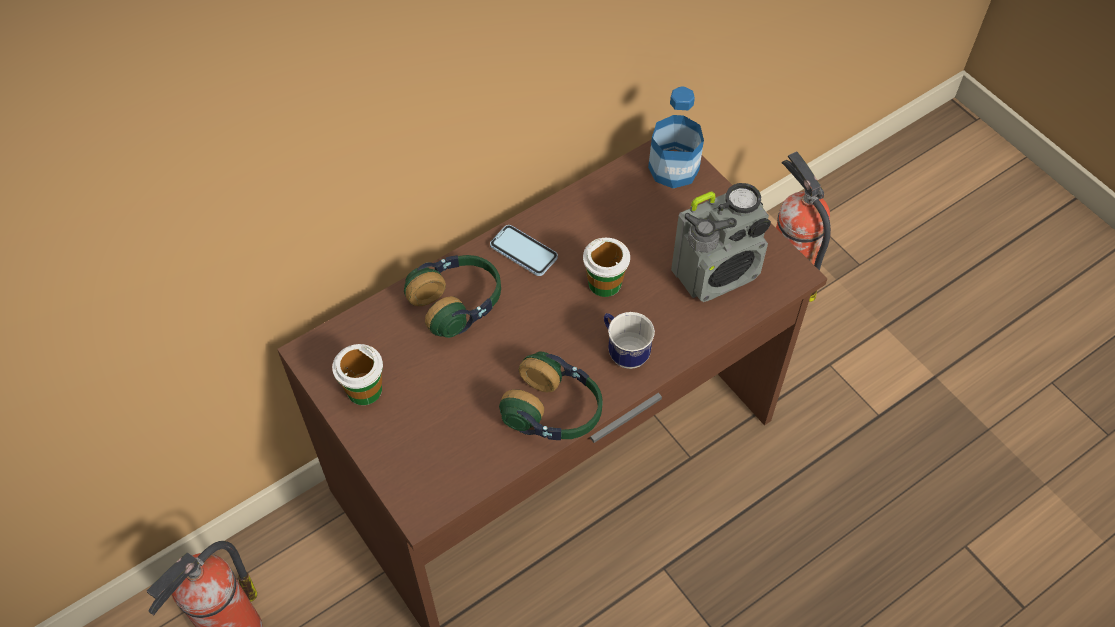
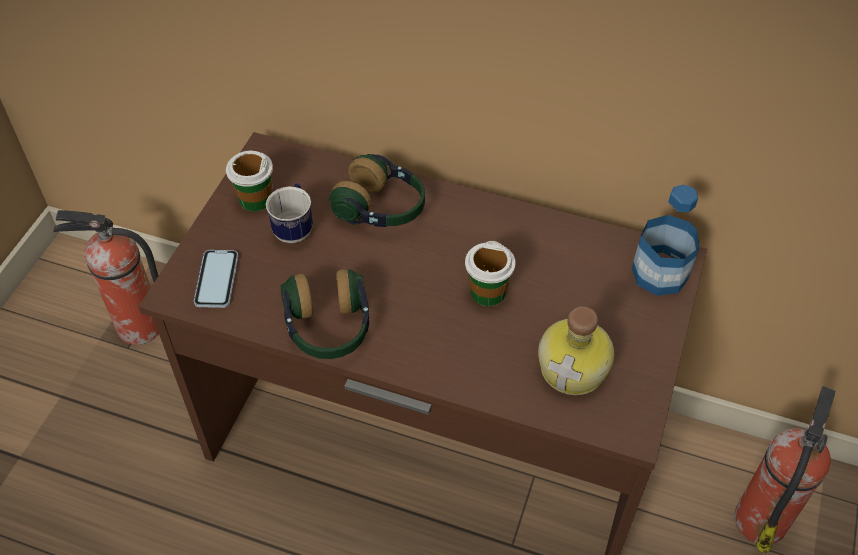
camera: 55 degrees right, 5 degrees down
phone [490,225,558,276] -> phone moved to [194,250,238,308]
mug [604,312,655,369] -> mug moved to [266,183,313,243]
radio [671,183,771,302] -> bottle [538,306,614,395]

